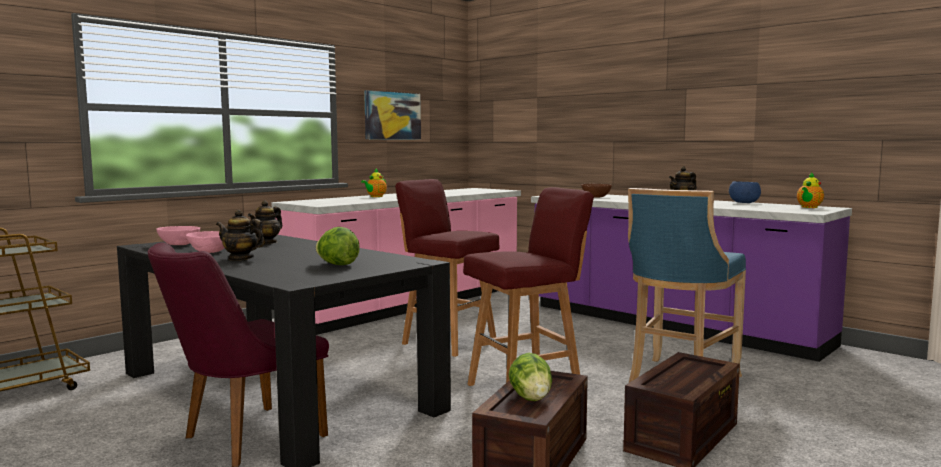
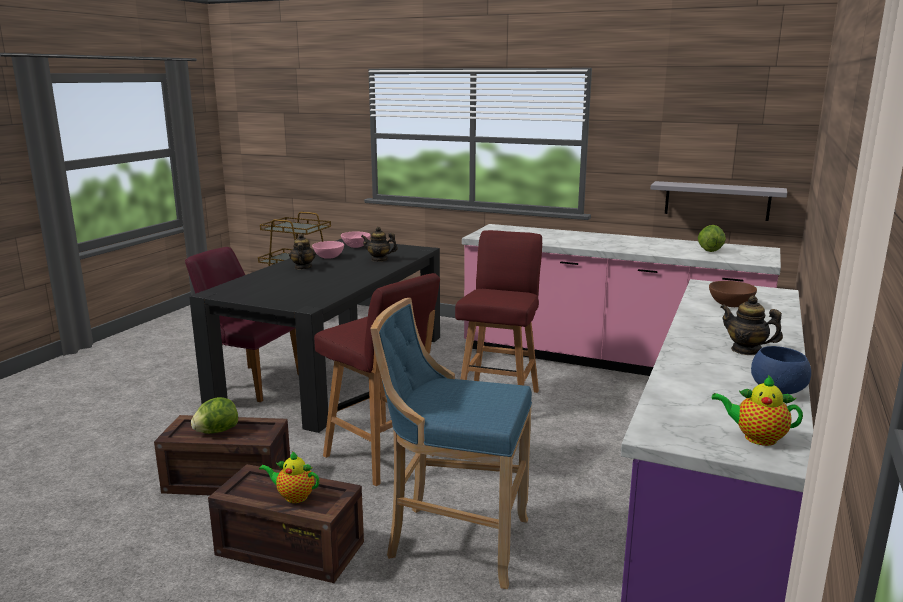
camera: 70 degrees right, 10 degrees up
lettuce [316,227,360,265] -> lettuce moved to [698,225,726,252]
teapot [361,169,387,197] -> teapot moved to [259,451,319,503]
picture [364,90,421,140] -> none
none -> grey shelf [651,181,787,221]

